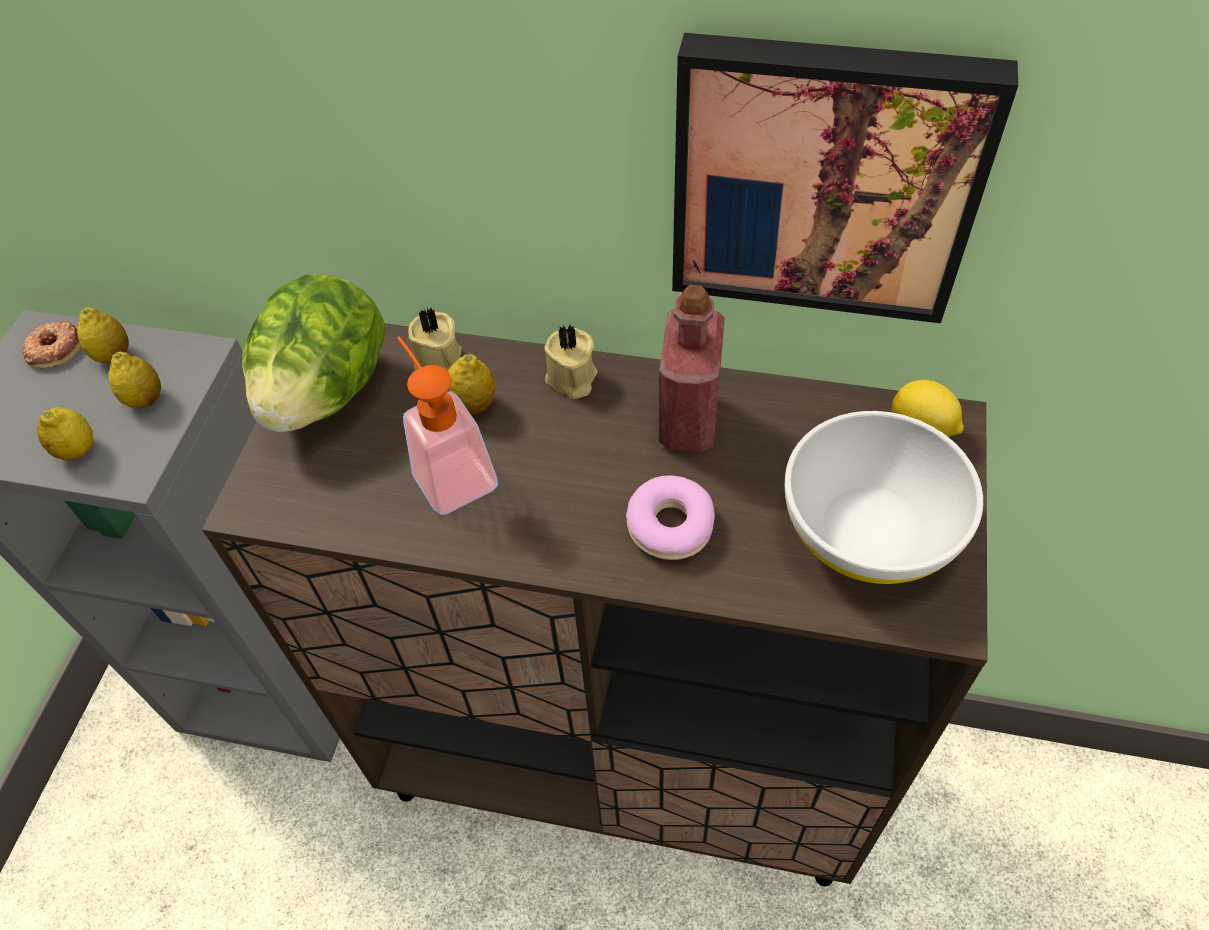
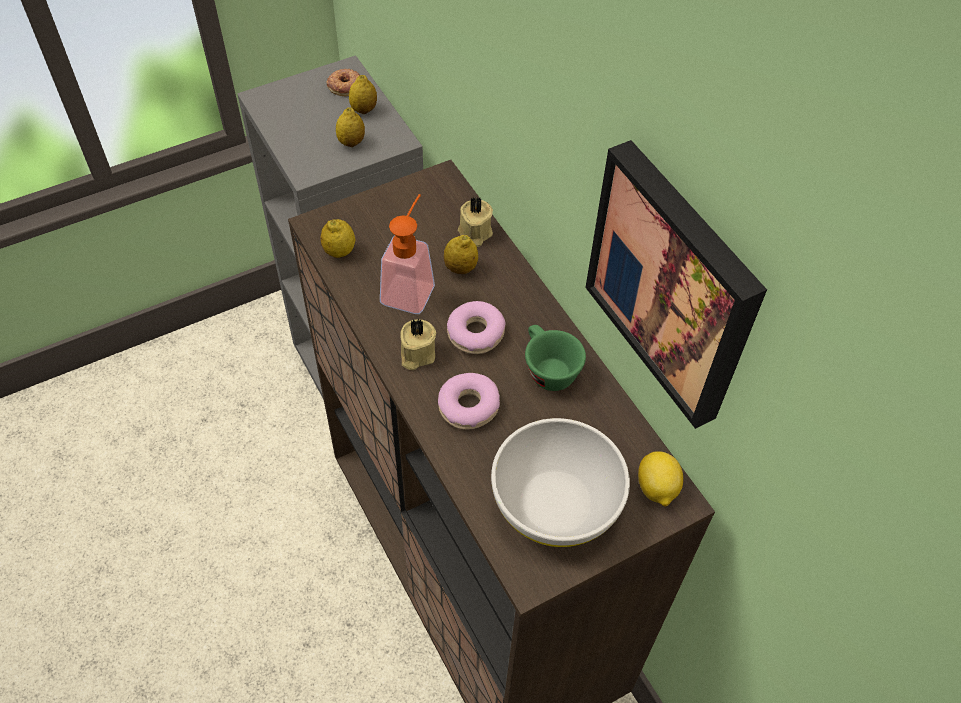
camera: 45 degrees right, 0 degrees up
lemon [37,407,93,460] -> lemon moved to [320,219,355,258]
lettuce [242,274,386,432] -> none
beige candle [544,324,598,399] -> beige candle moved to [400,318,436,370]
red bottle [659,285,725,452] -> green cup [525,325,586,391]
none -> donut [447,301,506,354]

